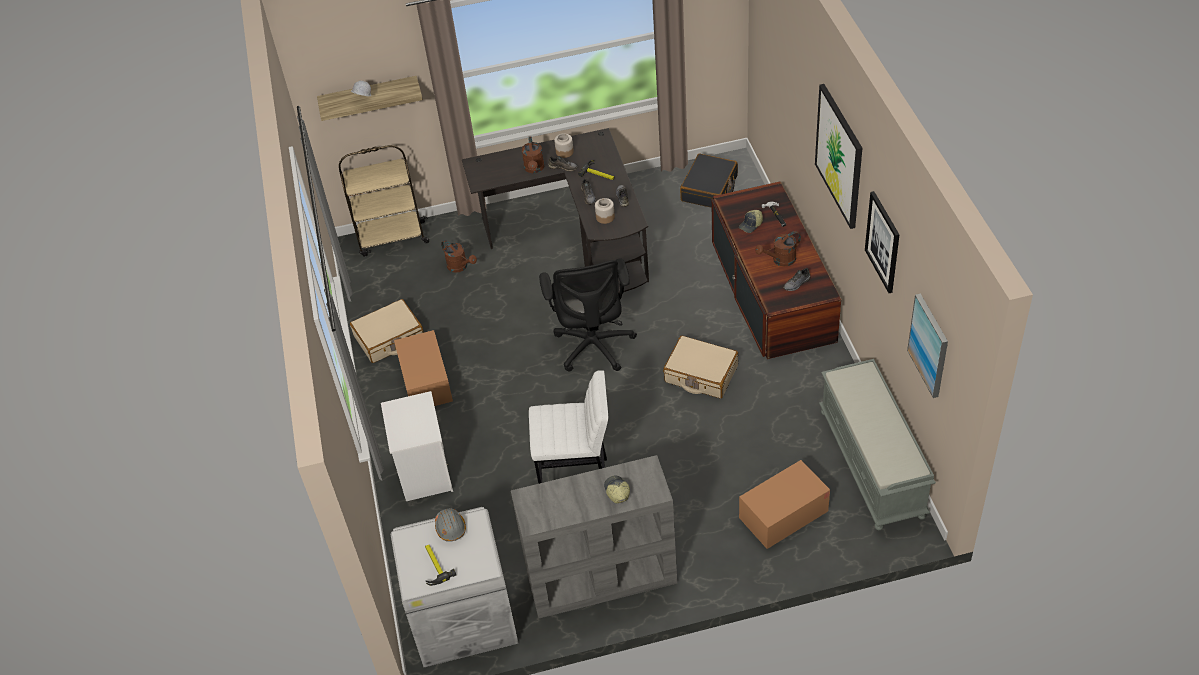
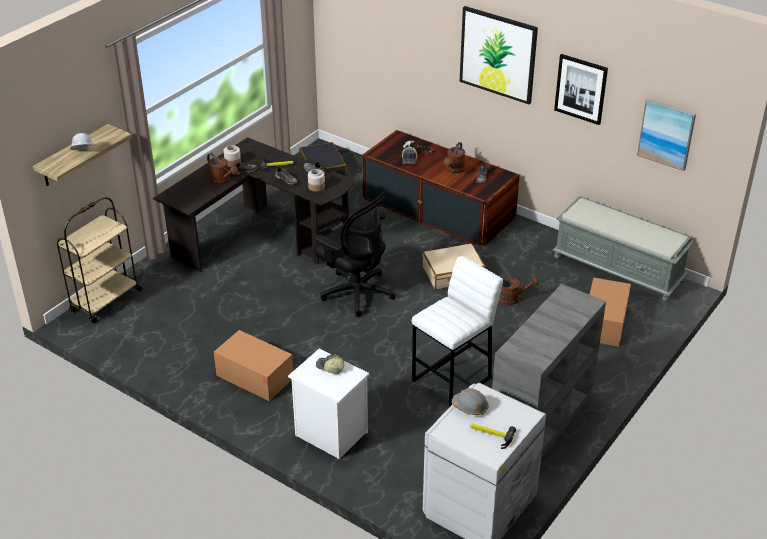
camera: 45 degrees left, 10 degrees down
beige suitcase [350,299,424,363] -> none
brown watering can [441,240,477,273] -> brown watering can moved to [499,277,539,305]
cap [604,476,630,504] -> cap moved to [316,354,345,374]

